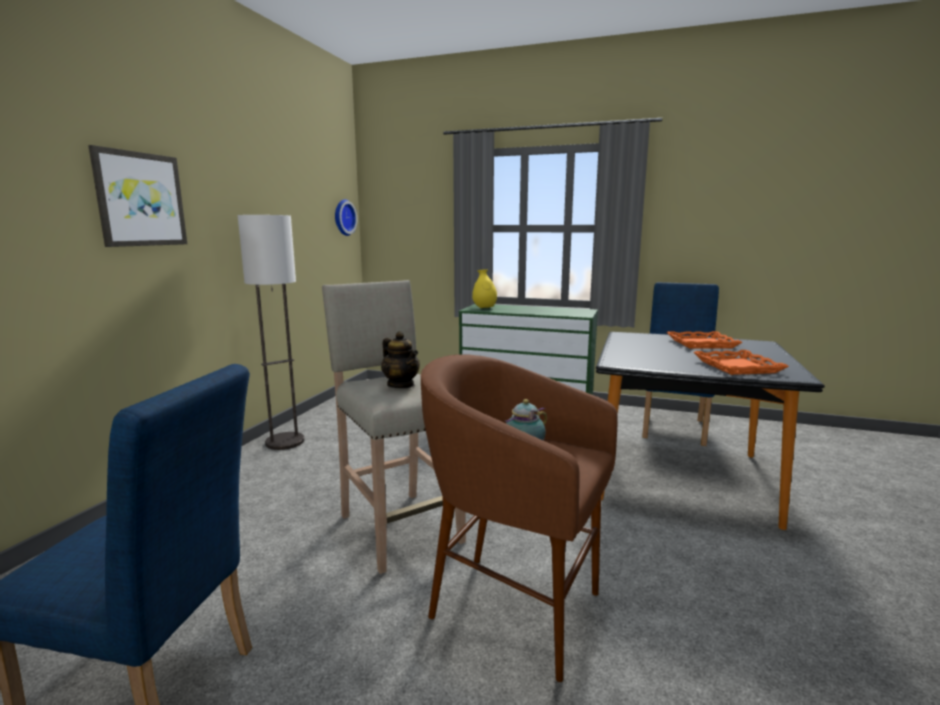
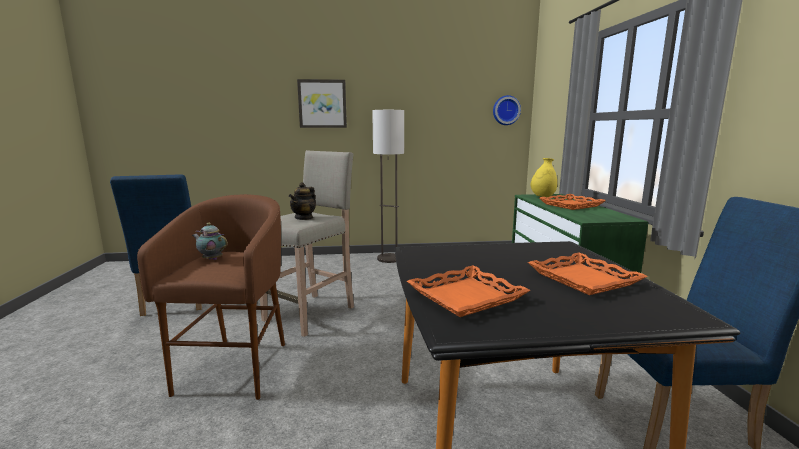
camera: 65 degrees right, 0 degrees up
none -> orange tray [539,194,606,210]

